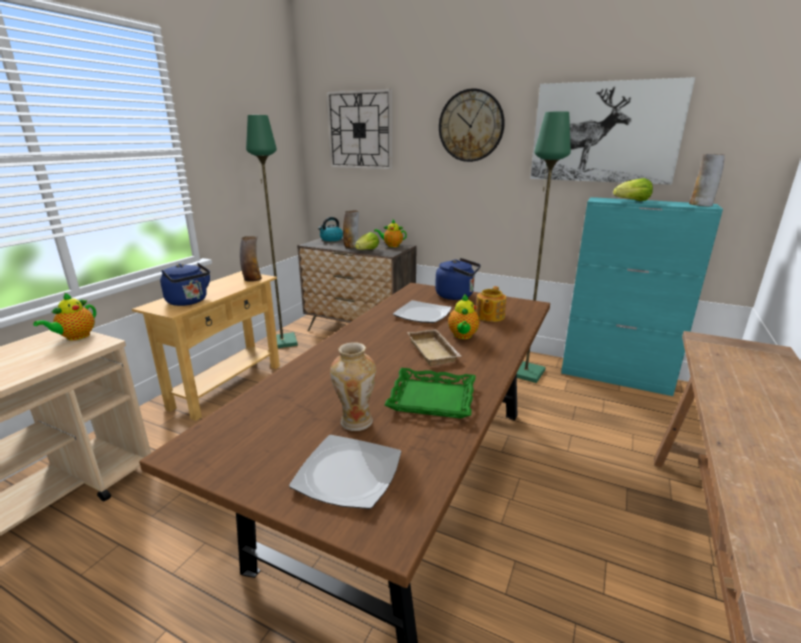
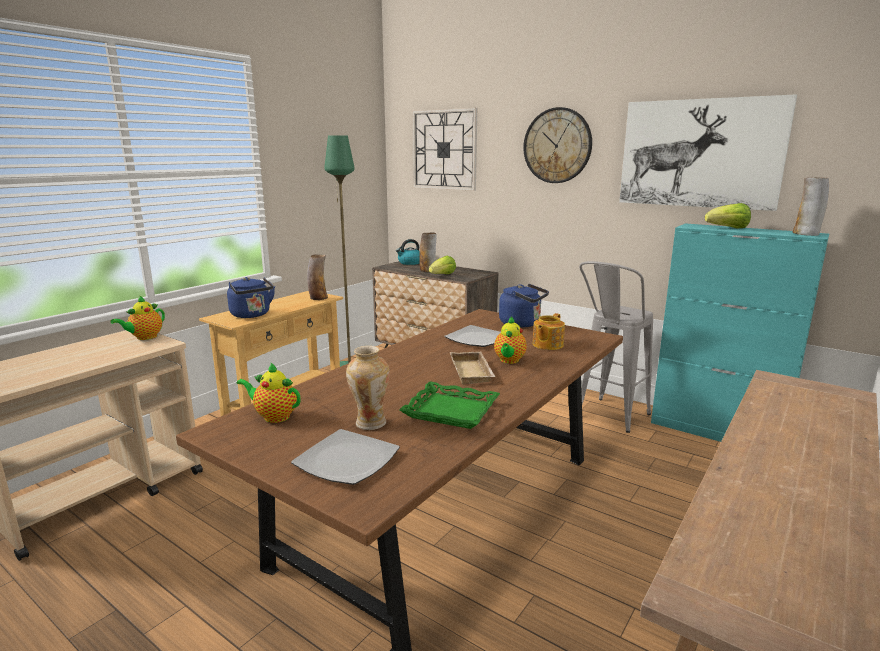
camera: 10 degrees right, 5 degrees down
teapot [374,220,407,247] -> teapot moved to [237,362,301,423]
green floor lamp [517,111,571,383] -> grey stool [579,261,653,433]

